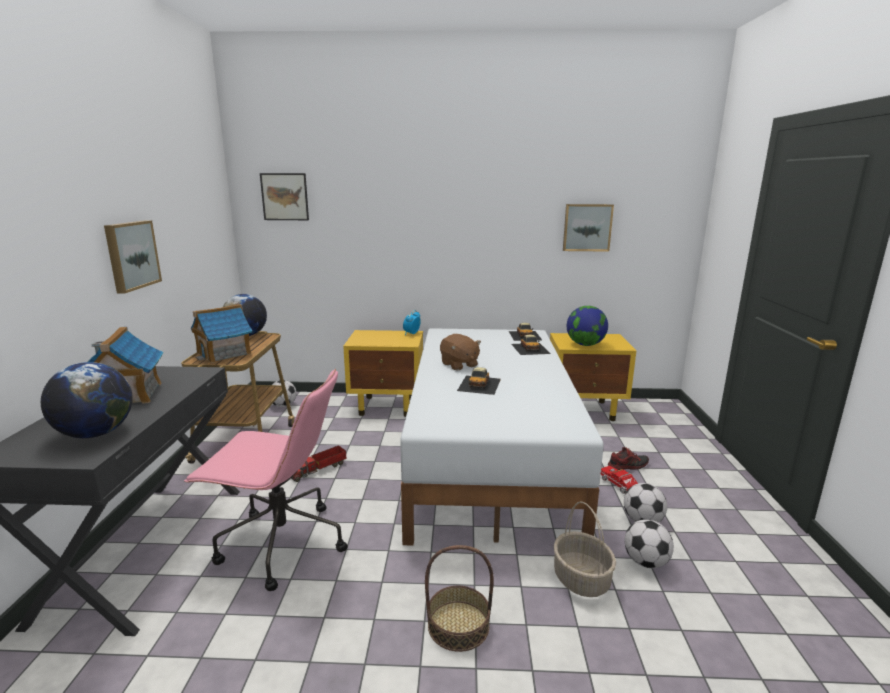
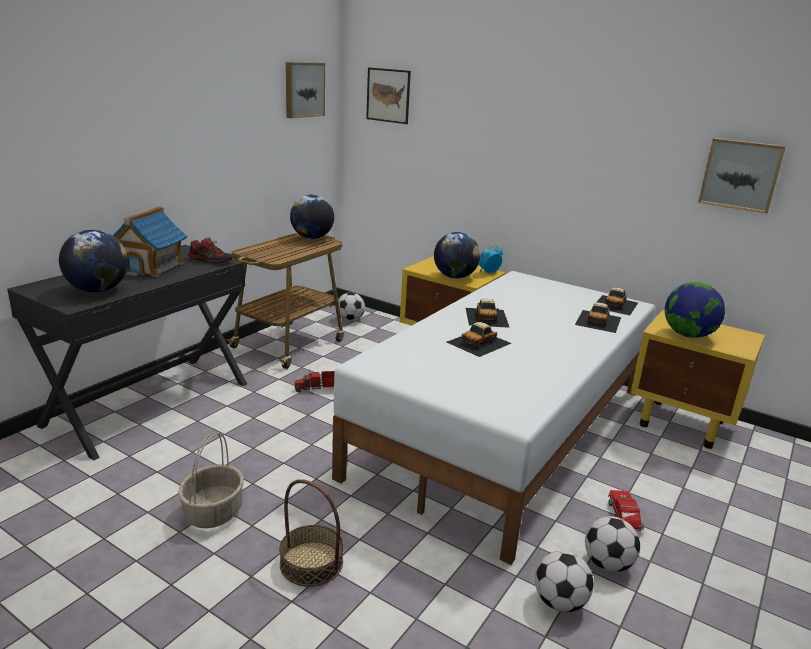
camera: 30 degrees right, 5 degrees up
picture [104,220,162,294] -> picture moved to [286,62,325,118]
pink office chair [184,369,348,591] -> none
toy house [191,304,252,363] -> none
brown plush toy [440,334,481,371] -> toy car [466,299,510,328]
basket [553,501,616,597] -> basket moved to [178,432,244,528]
shoe [608,447,649,470] -> shoe moved to [188,237,233,263]
none -> globe [434,232,480,279]

